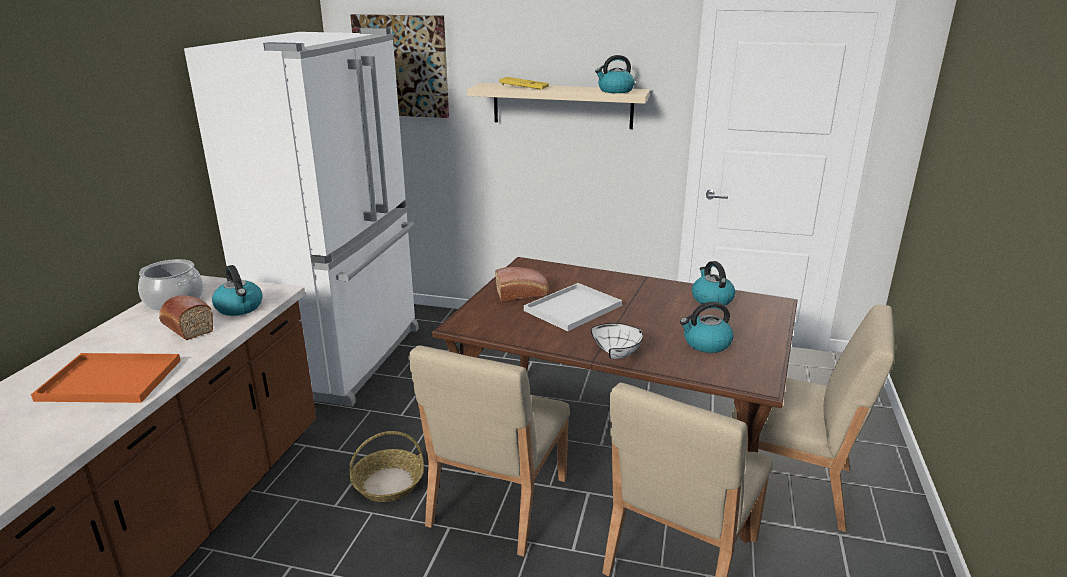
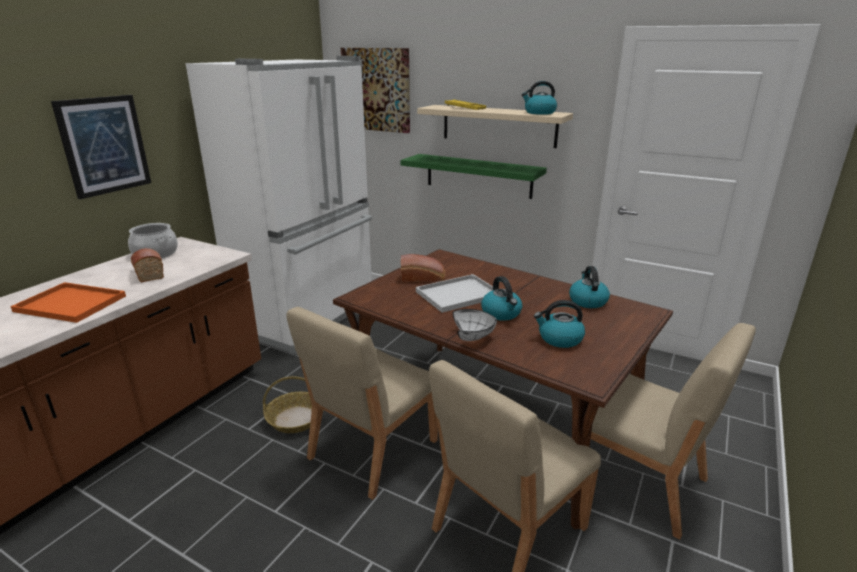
camera: 15 degrees right, 0 degrees up
kettle [212,265,263,316] -> kettle moved to [481,276,522,321]
none -> picture [51,95,151,199]
none -> green shelf [400,154,547,199]

